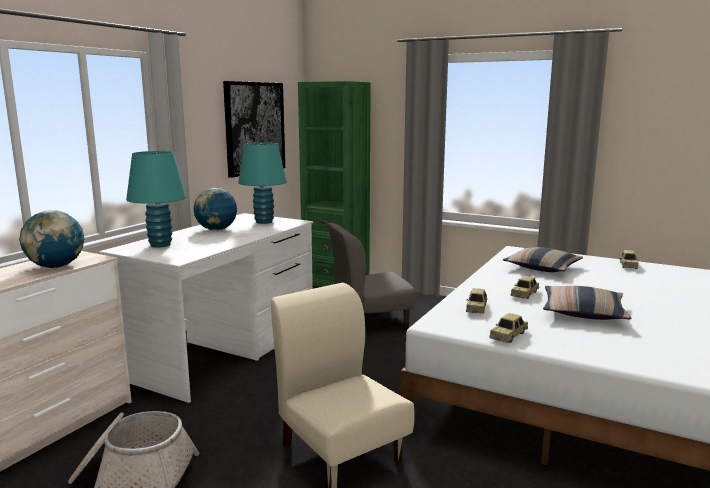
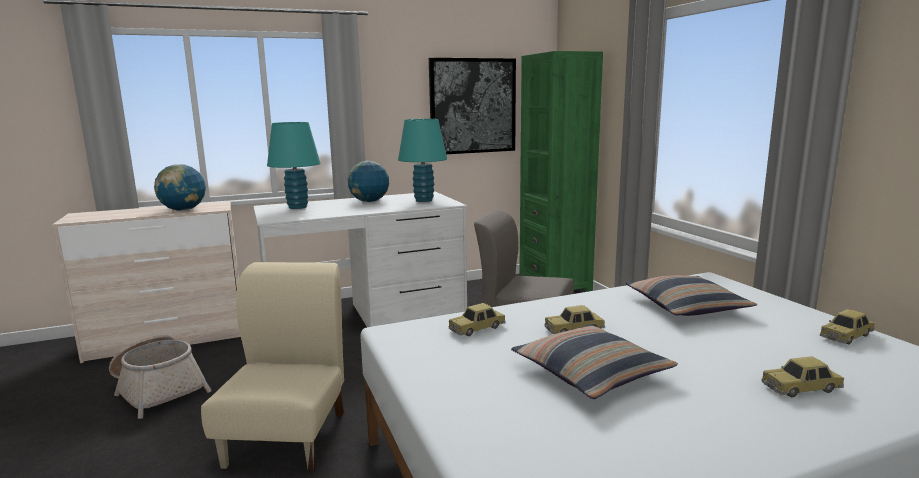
camera: 40 degrees right, 0 degrees up
toy car [489,313,528,343] -> toy car moved to [761,356,844,397]

